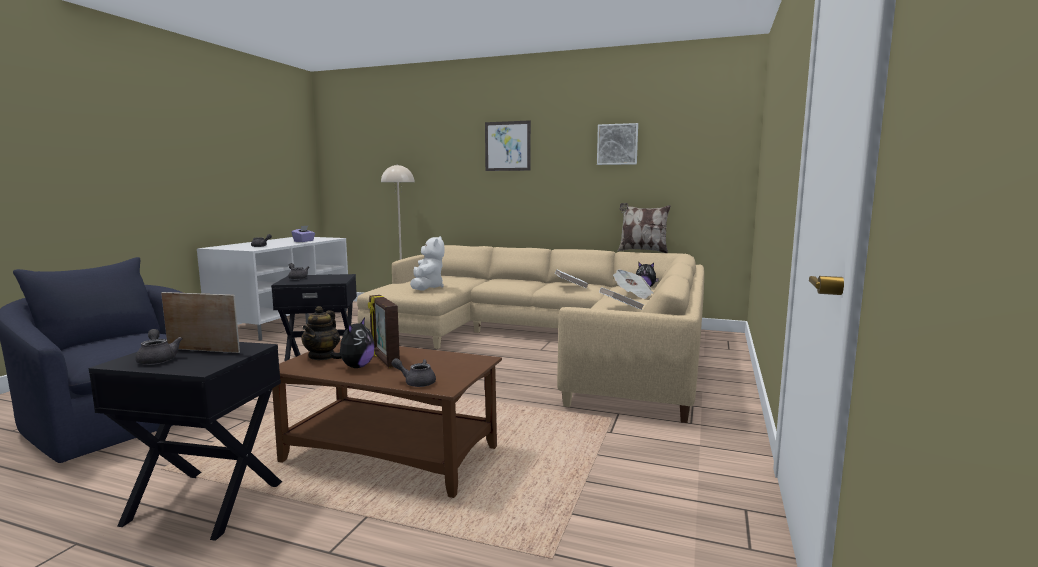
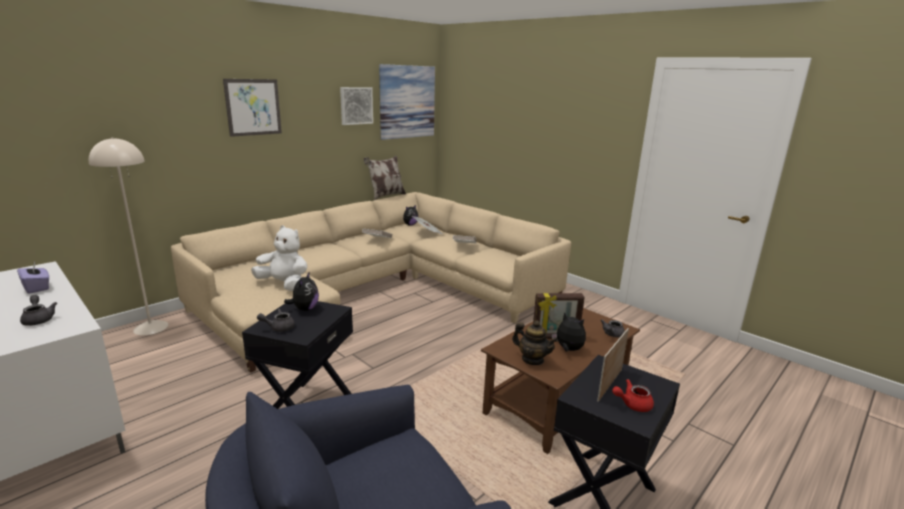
camera: 65 degrees left, 10 degrees up
grey teapot [135,329,183,365] -> red teapot [612,379,654,412]
none -> plush toy [284,271,319,311]
none -> picture [379,64,435,140]

